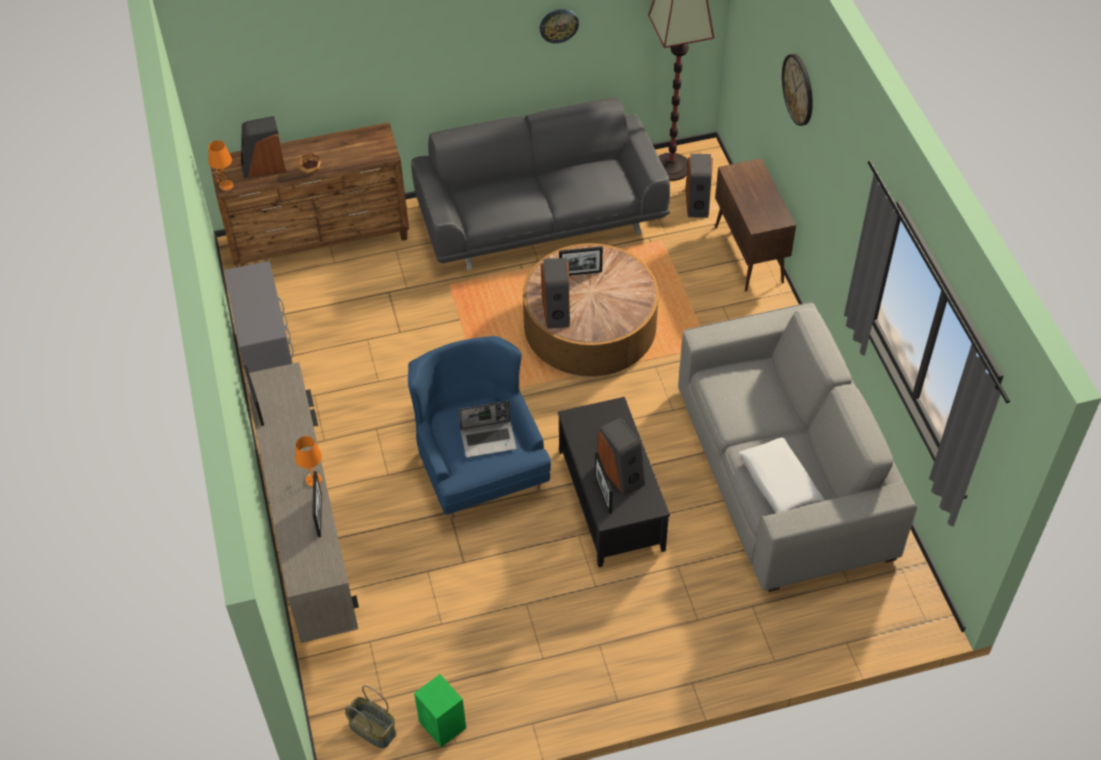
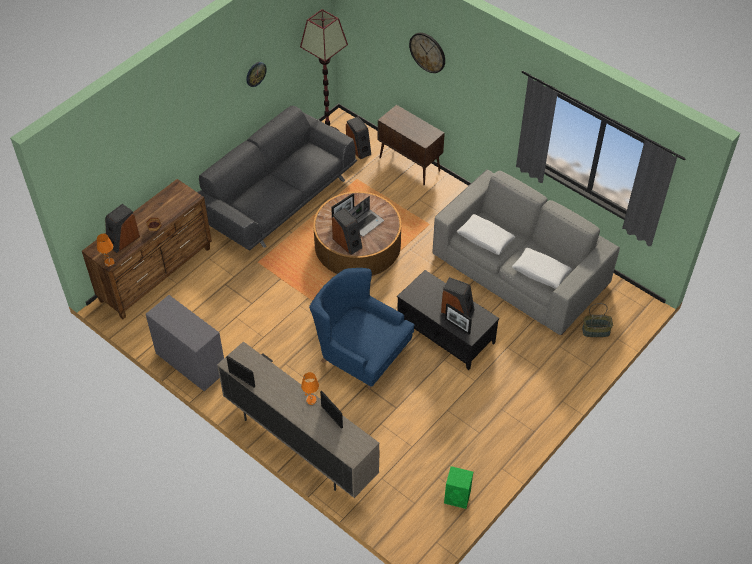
camera: 35 degrees left, 0 degrees up
basket [345,685,396,748] -> basket moved to [582,303,613,337]
laptop [459,401,517,458] -> laptop moved to [348,196,384,237]
none -> white pillow [457,214,515,255]

